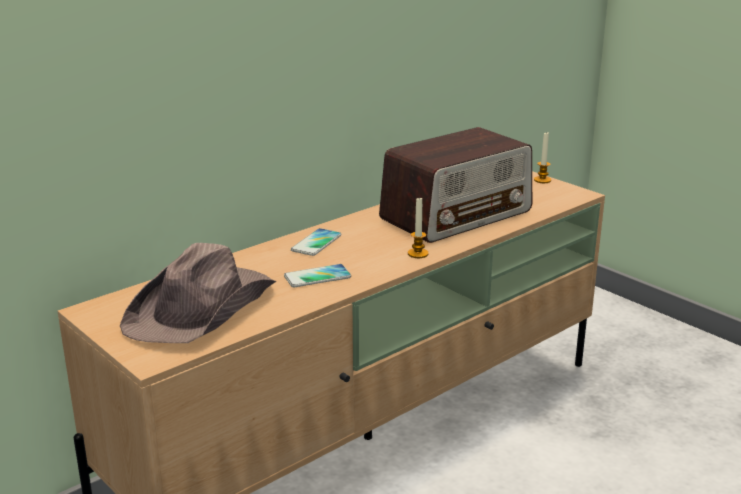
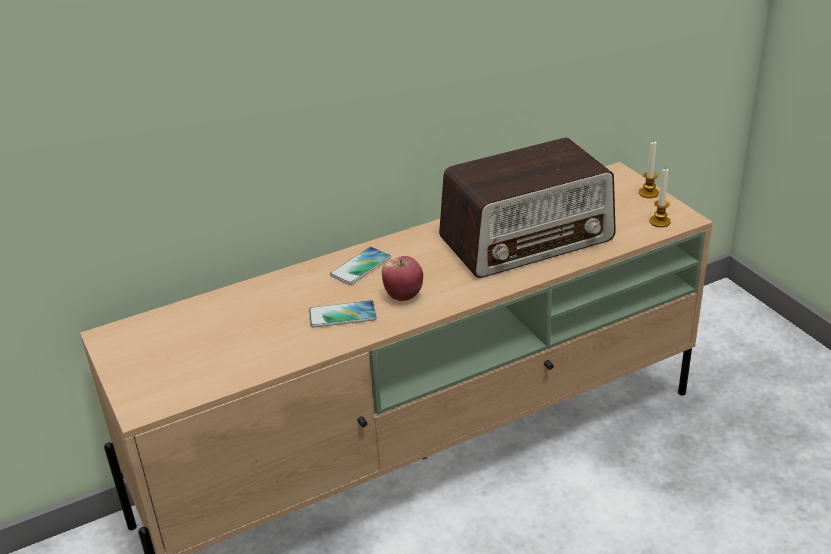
camera: 15 degrees right, 10 degrees up
brown hat [120,243,276,343] -> none
candle [408,197,428,258] -> candle moved to [649,168,671,227]
none -> apple [382,256,423,301]

